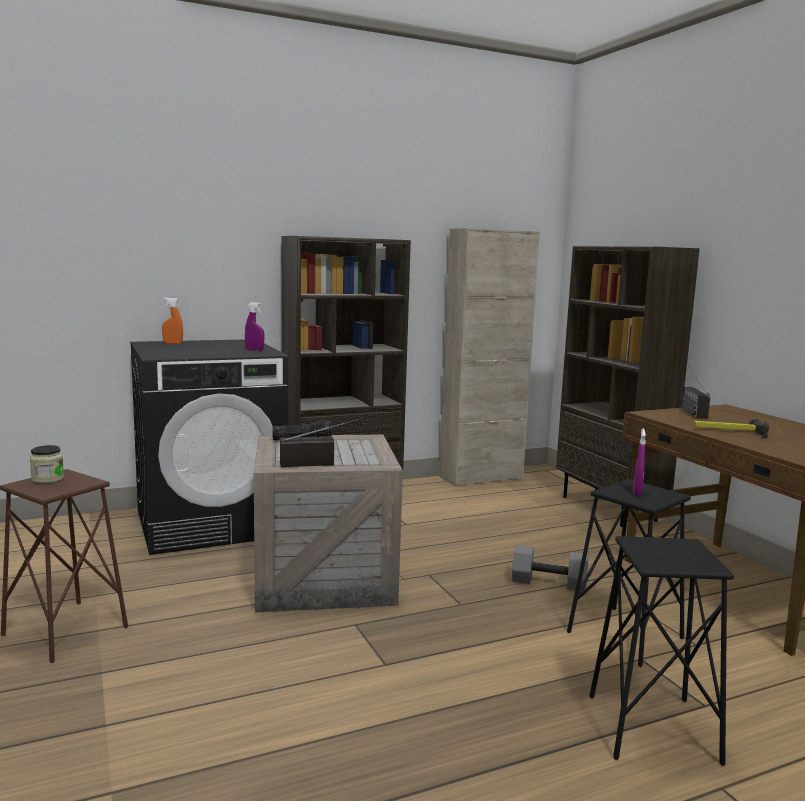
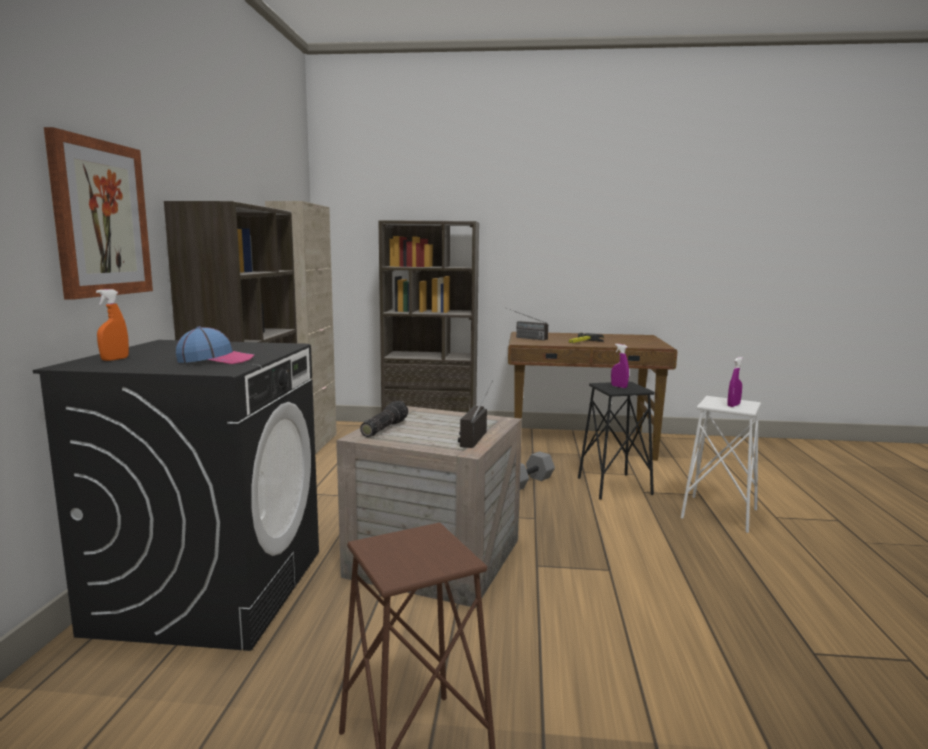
camera: 60 degrees left, 0 degrees up
jar [30,445,64,484] -> none
purple spray bottle [245,302,264,351] -> purple spray bottle moved to [727,357,743,407]
black stool [589,536,734,765] -> white stool [681,396,761,533]
none -> picture [44,127,153,300]
none -> cap [176,327,255,364]

